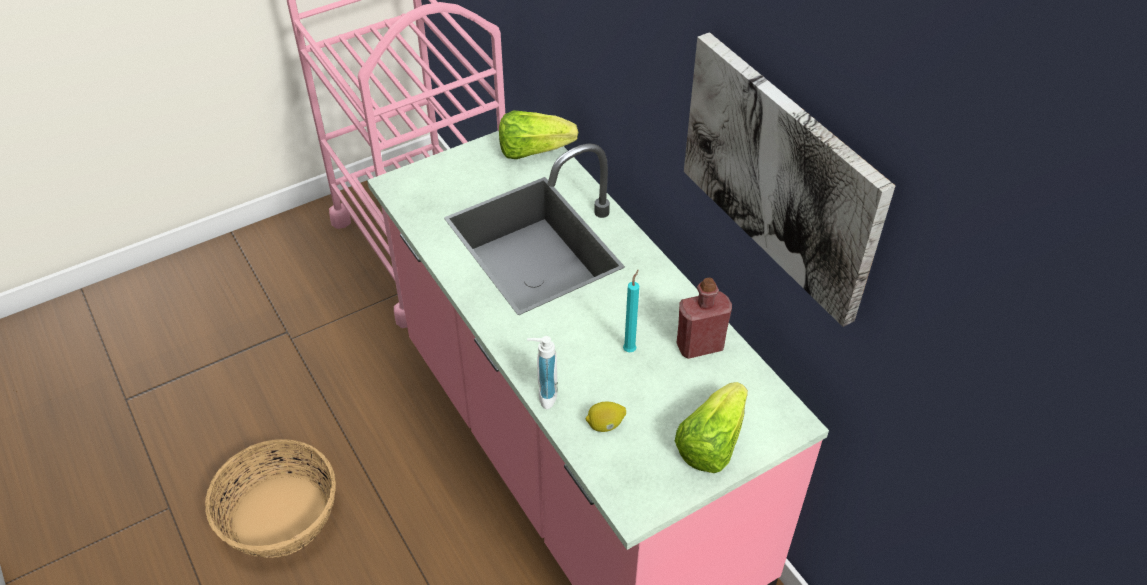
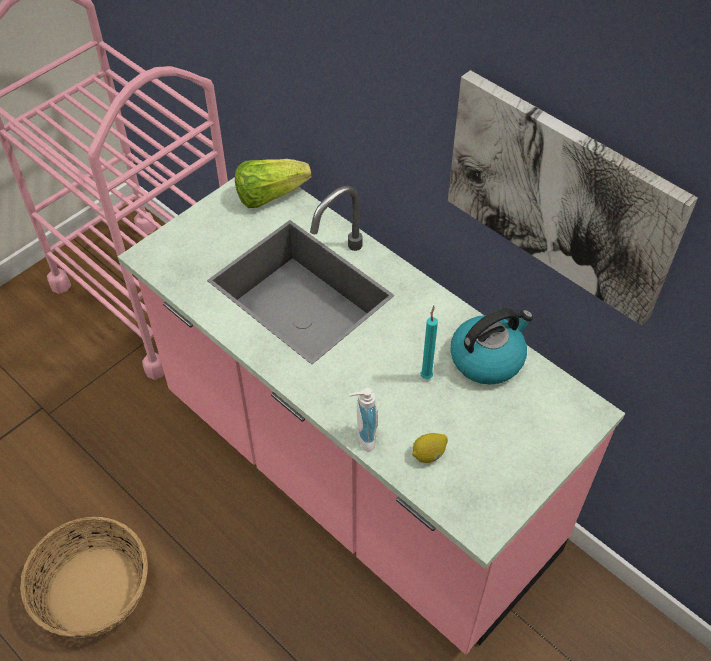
camera: 15 degrees left, 5 degrees up
lettuce [675,382,748,473] -> none
red bottle [676,278,732,359] -> kettle [451,308,533,385]

